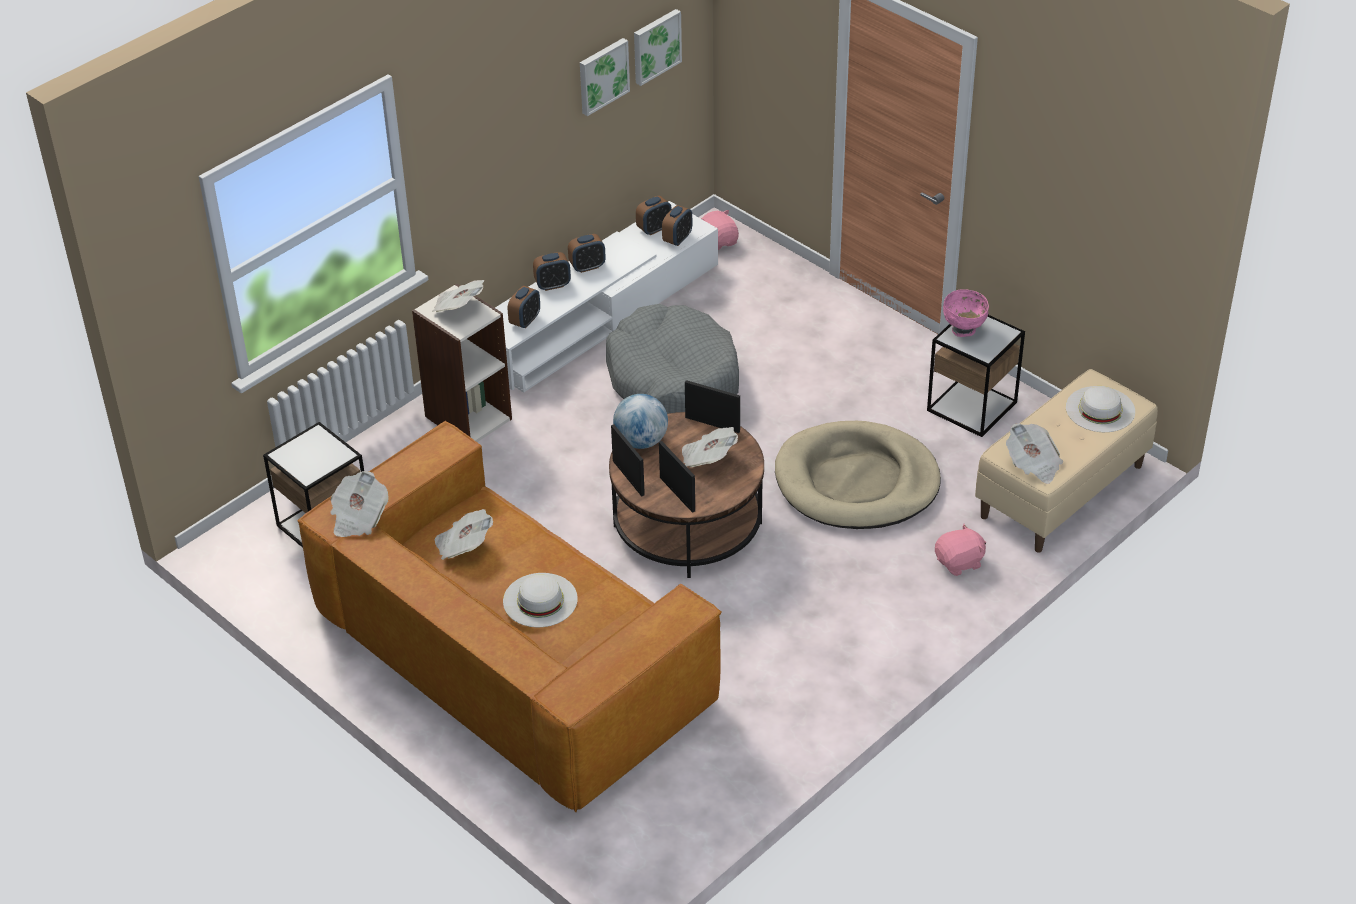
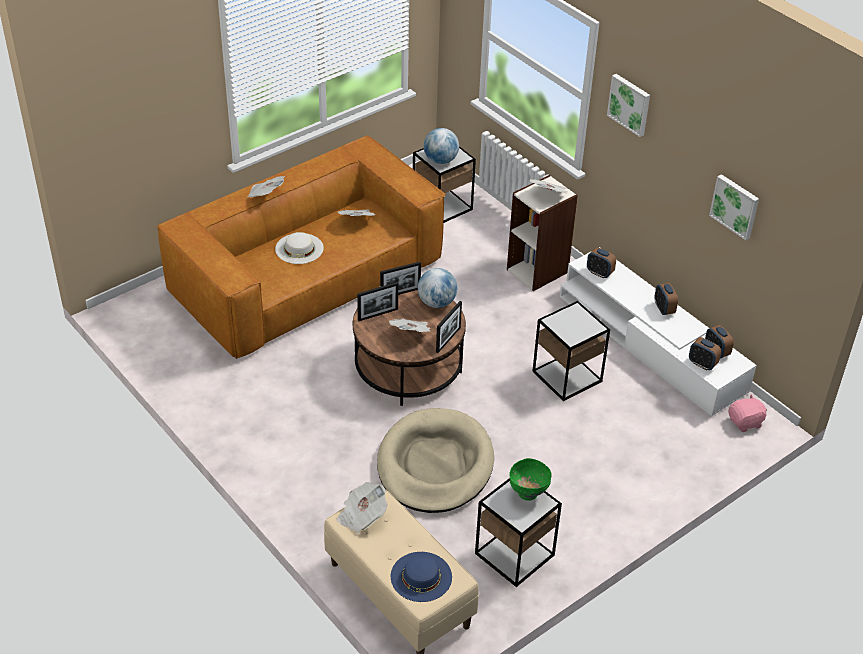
camera: 95 degrees right, 0 degrees up
newspaper [330,471,389,537] -> newspaper moved to [247,176,285,197]
alarm clock [533,252,571,291] -> none
grey dog bed [606,304,739,414] -> side table [532,301,610,401]
picture [634,9,682,86] -> picture moved to [607,74,650,137]
pink plush toy [935,524,986,576] -> none
pink bowl [943,289,989,337] -> green bowl [509,458,552,501]
white hat [1066,386,1135,432] -> blue hat [391,552,452,602]
none -> globe [424,128,459,164]

